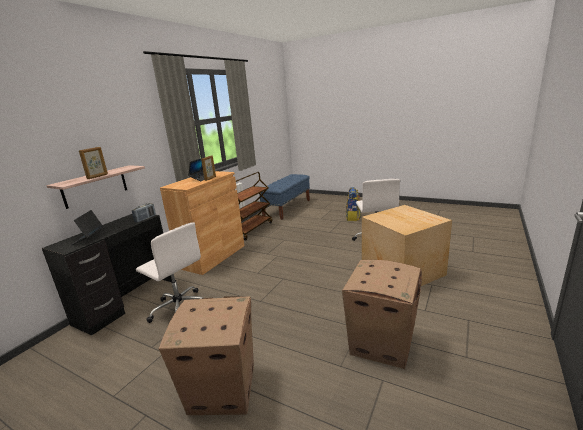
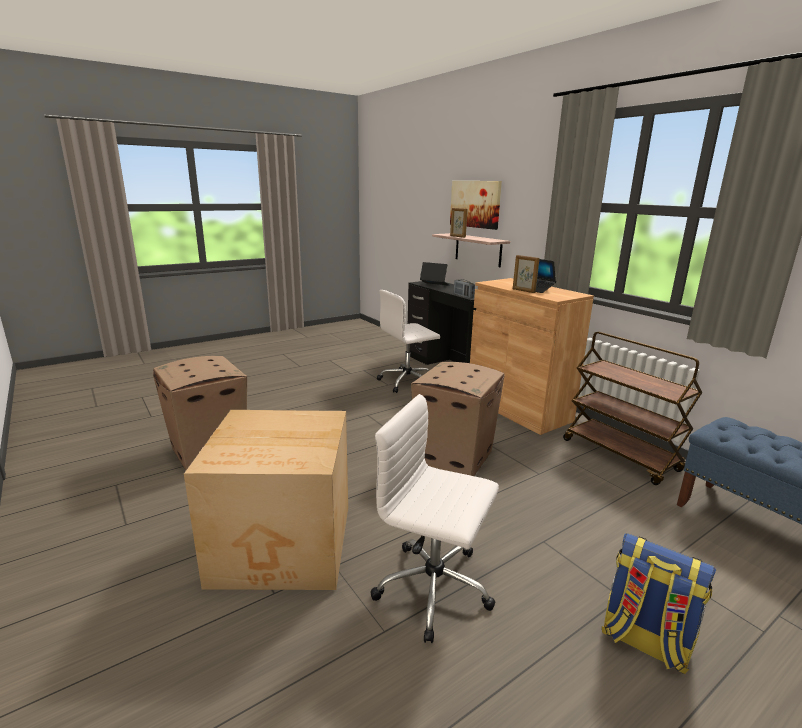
camera: 115 degrees right, 0 degrees up
cardboard box [159,296,254,415] -> cardboard box moved to [411,362,505,476]
none -> picture [450,181,502,230]

